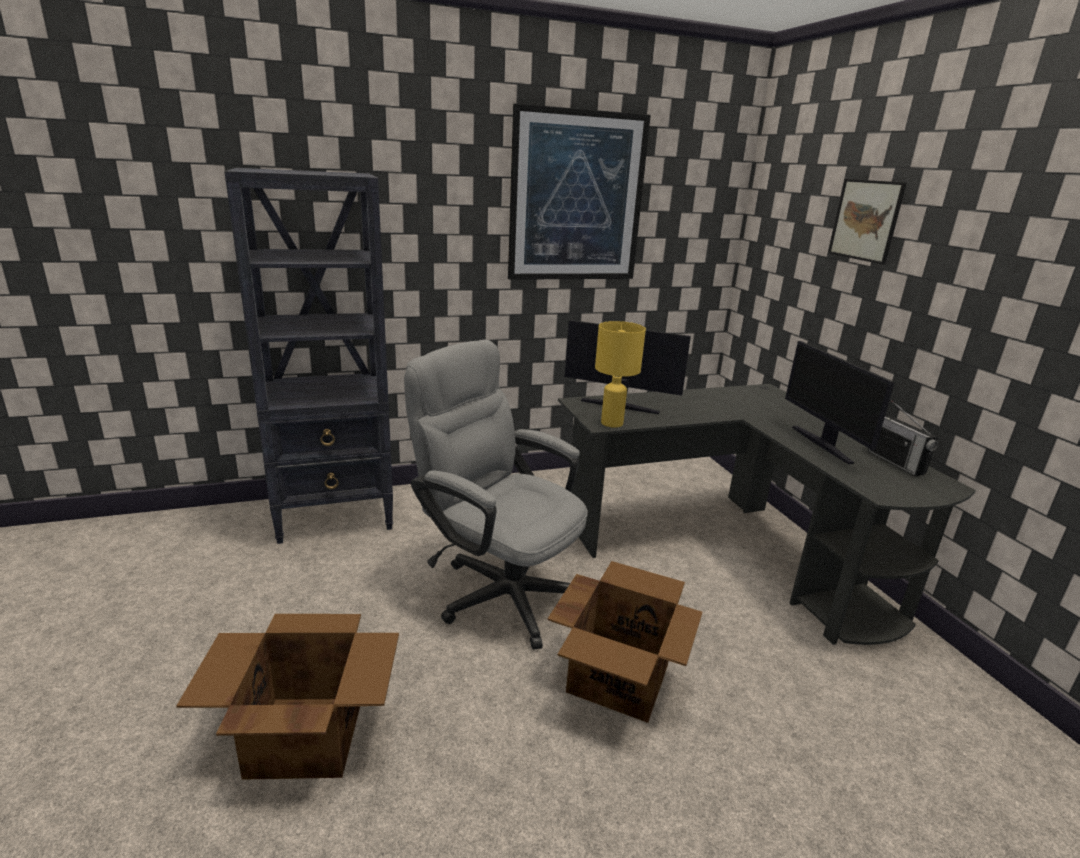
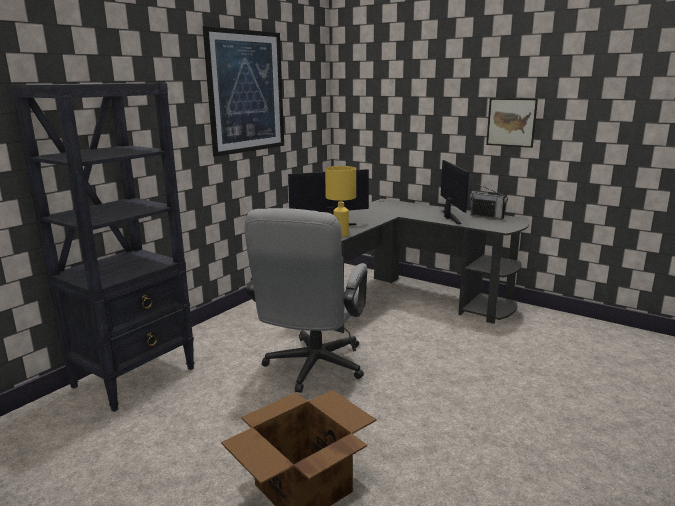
camera: 35 degrees left, 5 degrees down
grey office chair [404,340,588,650] -> grey office chair turned 75 degrees counterclockwise [245,208,367,393]
cardboard box [548,561,702,723] -> none
monitor [785,341,895,464] -> monitor turned 135 degrees counterclockwise [441,160,469,224]
picture [828,179,907,265] -> picture moved to [486,98,538,148]

